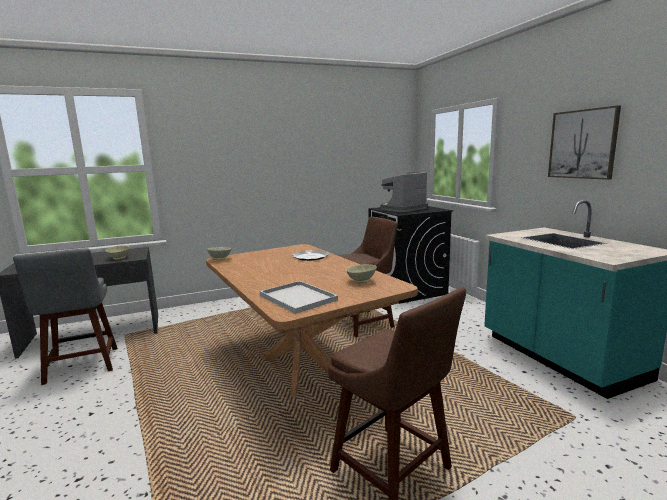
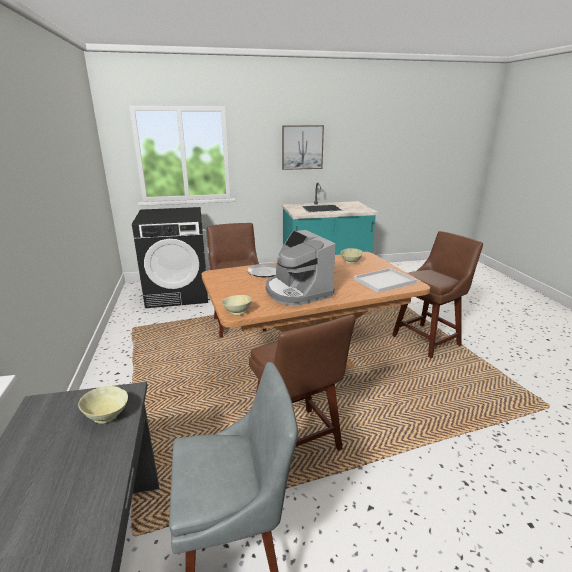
camera: 80 degrees left, 10 degrees up
coffee machine [380,172,428,212] -> coffee machine moved to [266,230,336,305]
none -> brown chair [249,315,356,451]

